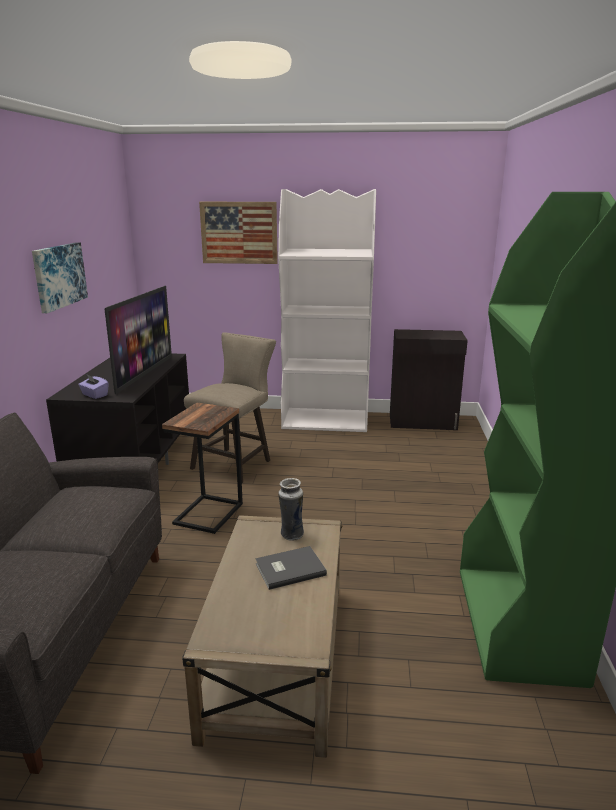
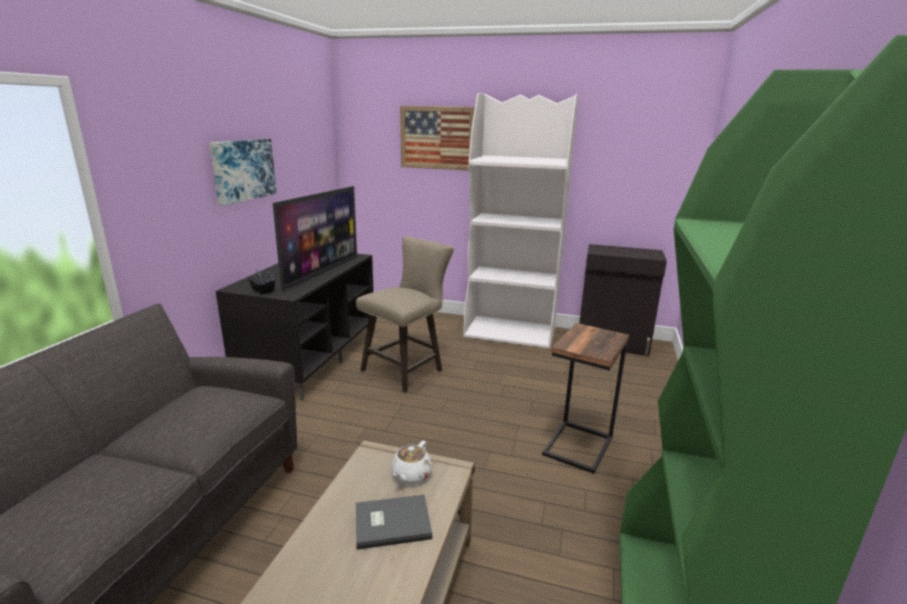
camera: 10 degrees right, 0 degrees up
purple tissue box [78,375,109,399] -> black tissue box [248,270,275,294]
side table [162,402,243,534] -> side table moved to [542,323,629,474]
vase [278,478,304,541] -> white teapot [391,441,432,484]

